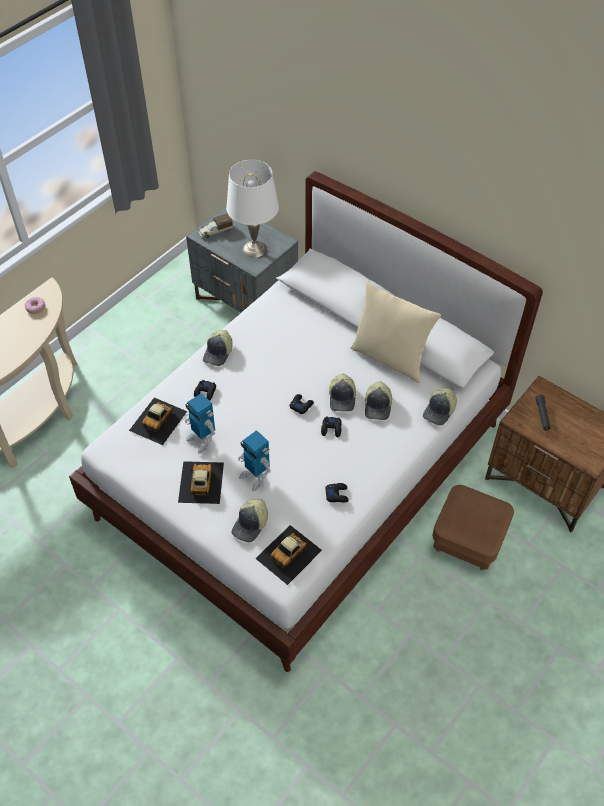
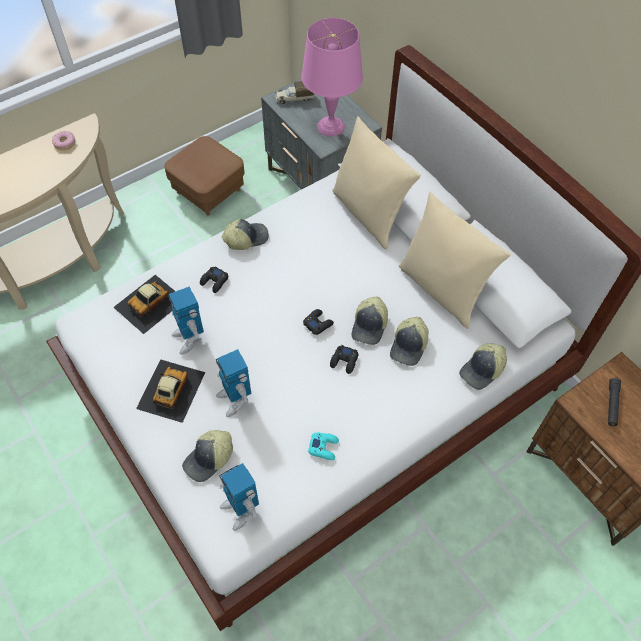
camera: 15 degrees right, 5 degrees up
cap [203,330,233,366] -> cap turned 150 degrees counterclockwise [222,219,269,250]
white table lamp [226,160,279,258] -> pink table lamp [301,18,363,137]
toy car [255,525,322,585] -> toy robot [219,463,259,531]
black game controller [325,483,349,502] -> turquoise game controller [308,432,339,460]
brown ottoman [433,485,514,570] -> brown ottoman moved to [164,136,244,216]
none -> beige pillow [332,116,421,249]

